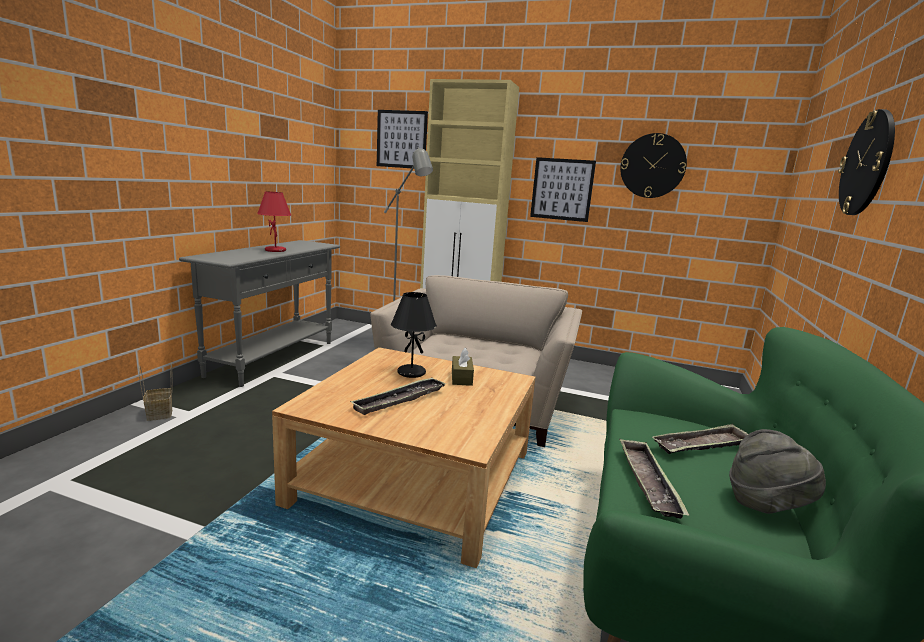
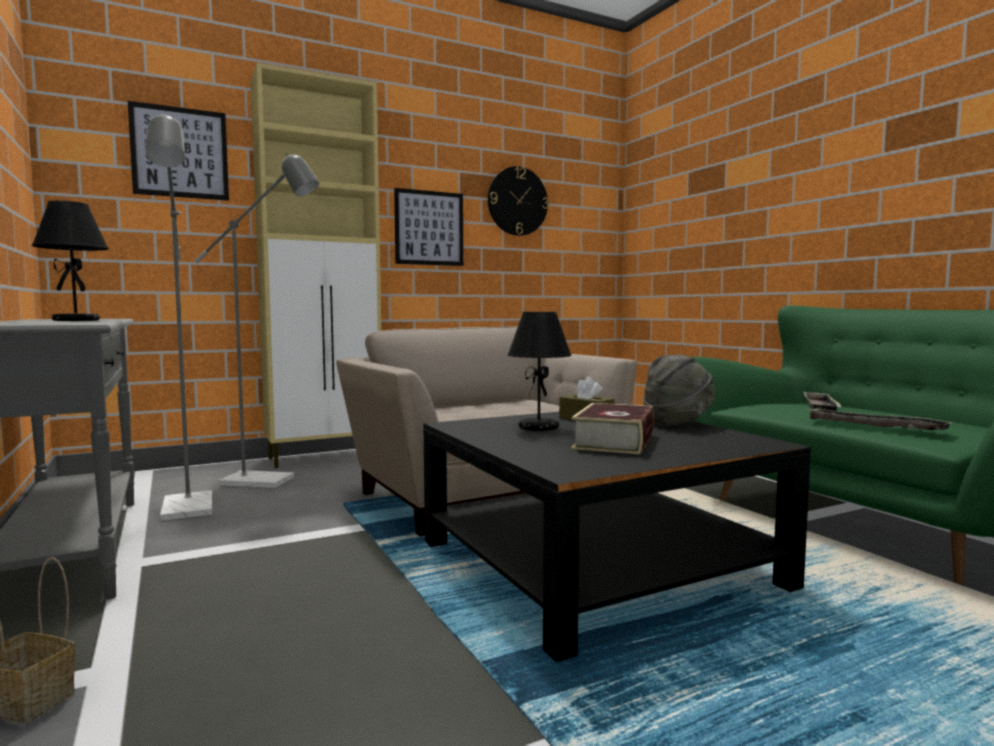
camera: 45 degrees left, 10 degrees down
red table lamp [257,192,291,252] -> black table lamp [32,201,109,321]
beige coffee table [272,347,536,568] -> black coffee table [424,412,811,662]
tray [351,377,447,415] -> book [571,403,654,454]
grey hat [729,429,826,514] -> grey hat moved to [643,354,716,426]
wall clock [838,109,895,215] -> none
none -> grey floor lamp [146,115,212,521]

